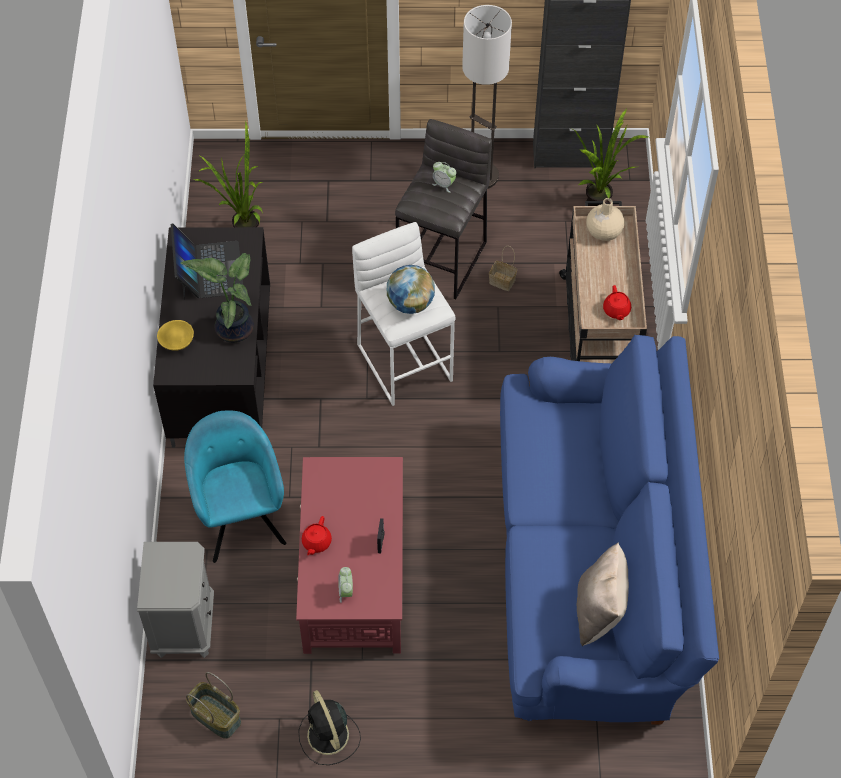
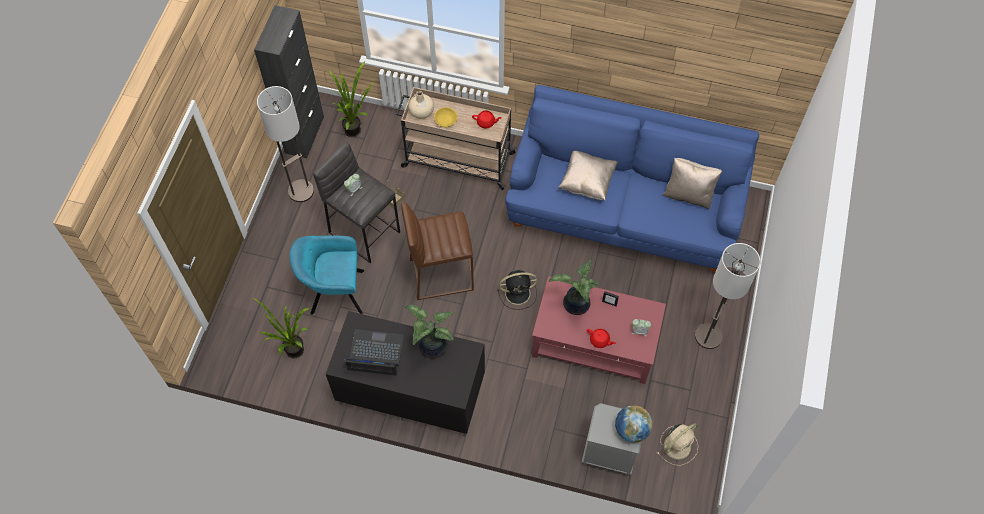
camera: 75 degrees left, 5 degrees up
yellow bowl [157,320,194,351] -> yellow bowl moved to [434,107,458,127]
turquoise armchair [184,410,286,563] -> turquoise armchair moved to [289,236,364,315]
basket [186,672,241,739] -> beige fan [657,423,698,466]
black fan [298,690,361,765] -> black fan moved to [497,270,537,310]
white stool [352,222,456,406] -> brown stool [402,203,474,300]
globe [387,265,435,314] -> globe moved to [615,405,653,443]
none -> potted plant [549,260,599,315]
none -> beige pillow [558,151,618,201]
none -> floor lamp [695,243,761,349]

